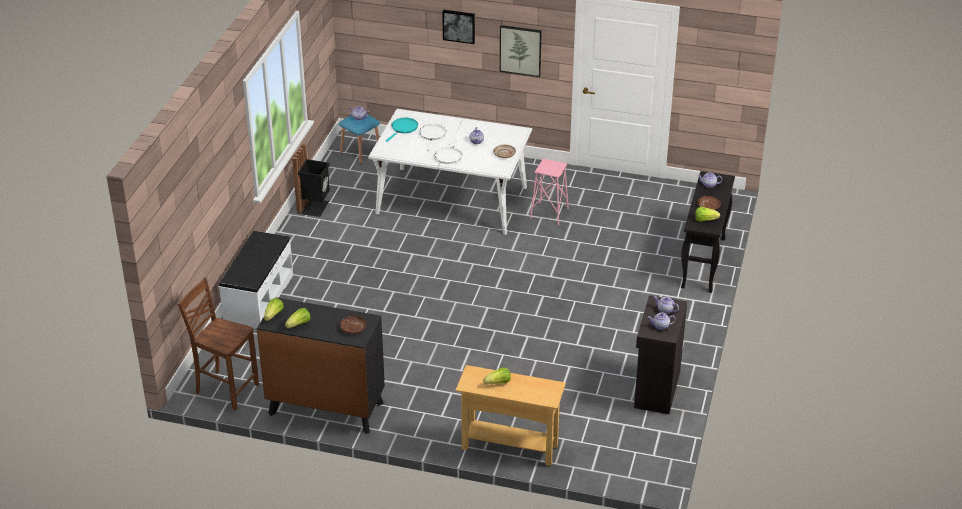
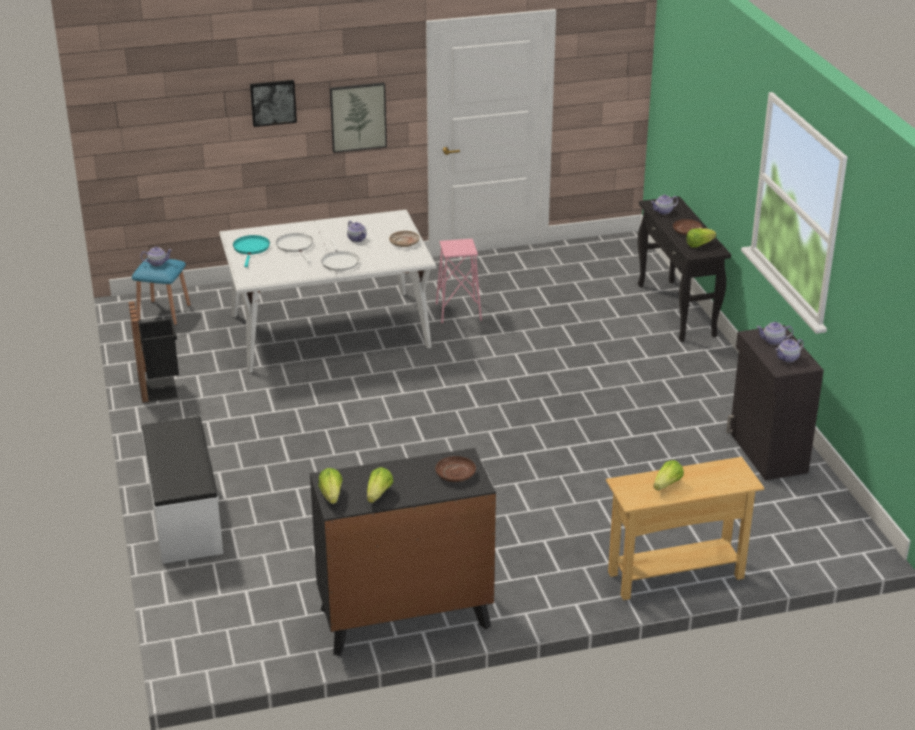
camera: 30 degrees left, 5 degrees down
brown chair [178,277,259,410] -> none

